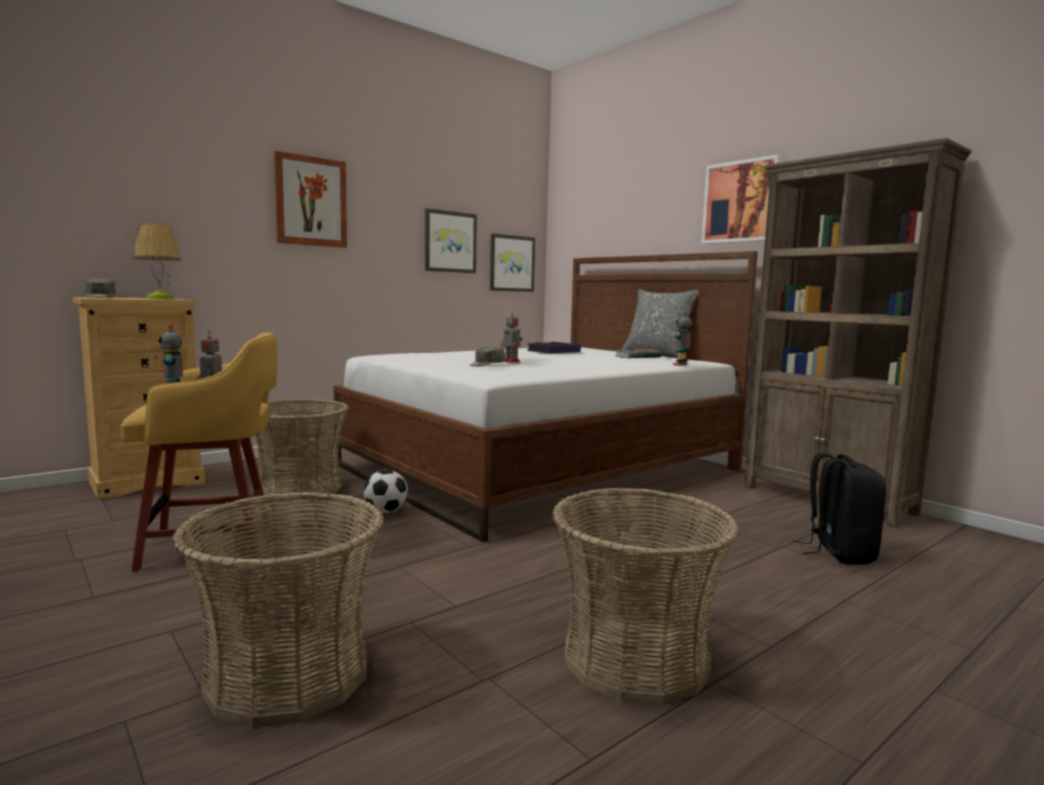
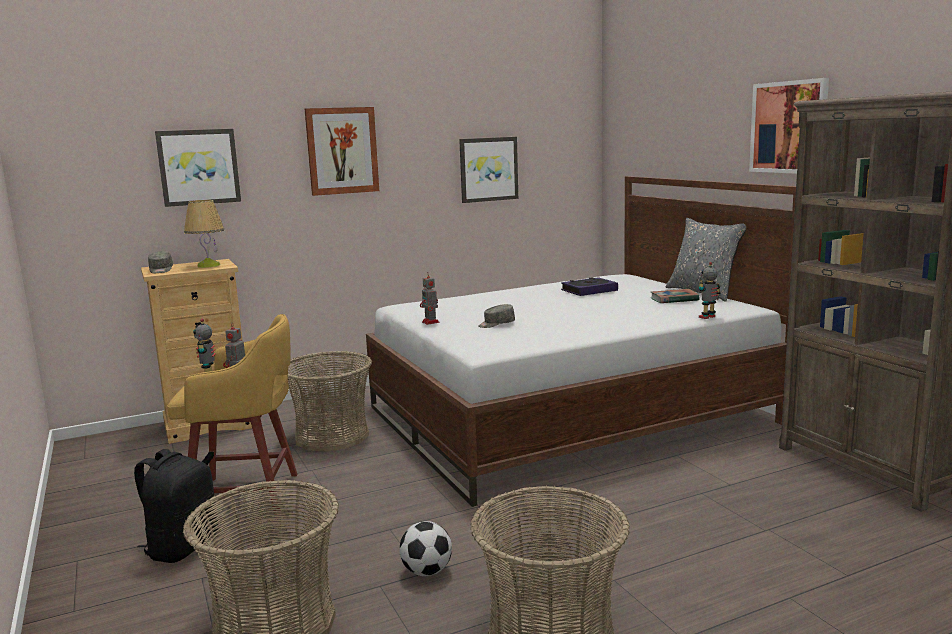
camera: 15 degrees right, 5 degrees up
football [364,470,408,513] -> football moved to [399,521,452,576]
picture [490,233,535,292] -> picture moved to [155,129,241,207]
toy robot [500,312,522,363] -> toy robot moved to [420,272,440,325]
black backpack [793,453,886,565] -> black backpack moved to [134,449,218,563]

